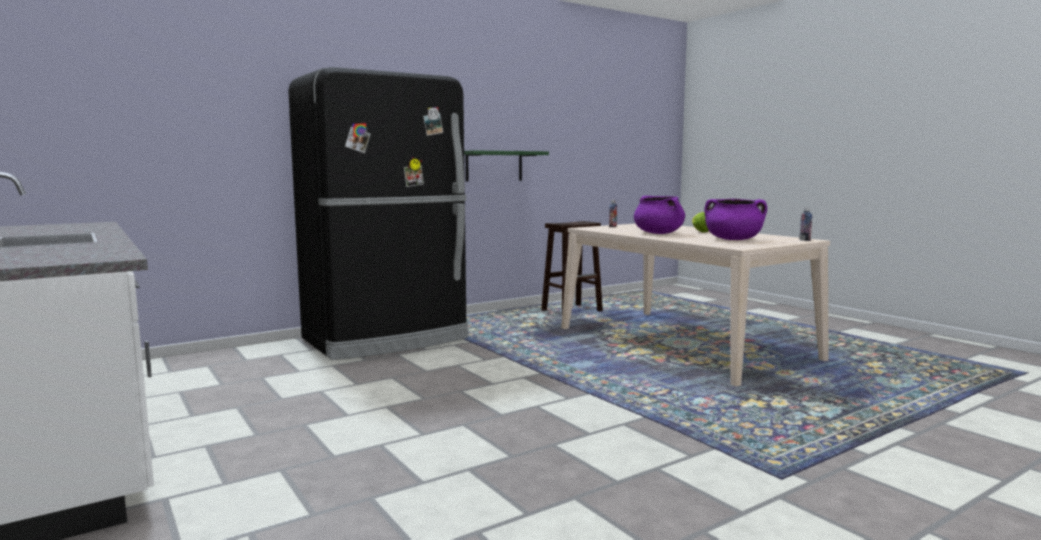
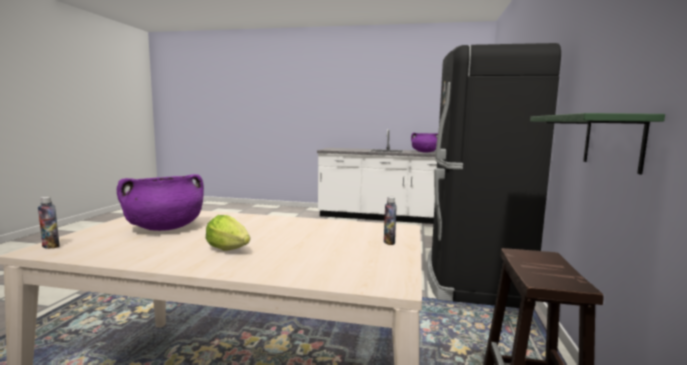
camera: 135 degrees right, 0 degrees up
purple cooking pot [634,196,685,234] -> purple cooking pot moved to [411,133,438,153]

